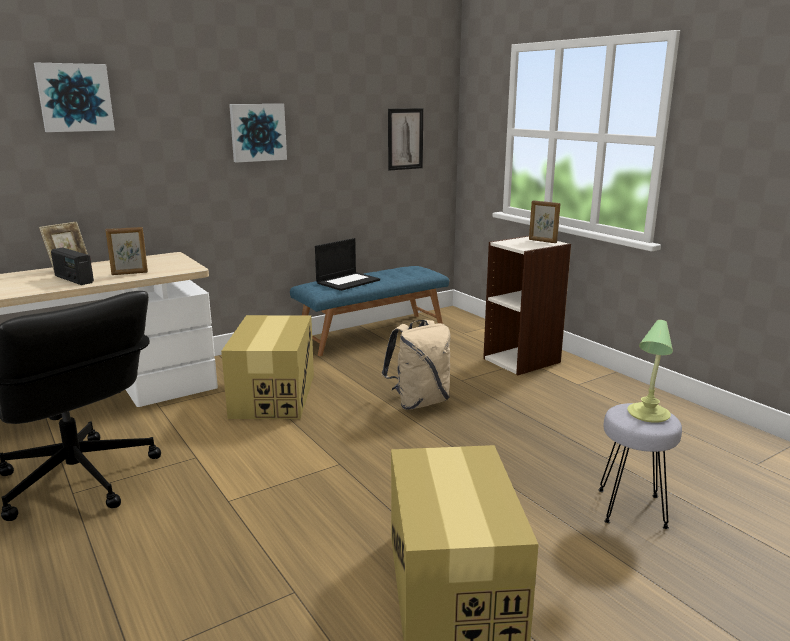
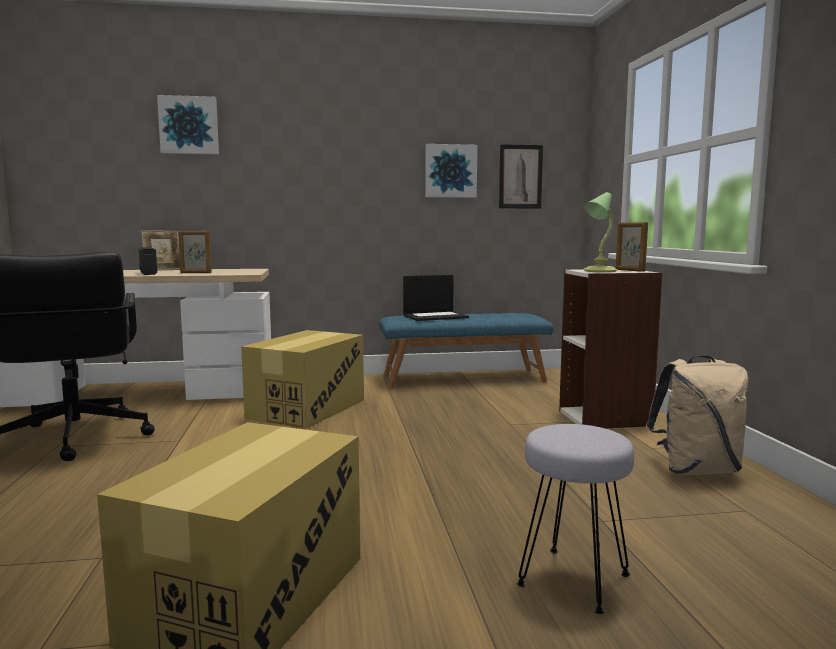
camera: 25 degrees right, 10 degrees down
picture [229,104,287,163] -> picture moved to [425,144,477,198]
beige backpack [382,319,451,410] -> beige backpack moved to [646,355,749,475]
table lamp [627,320,673,423] -> table lamp moved to [584,192,618,273]

